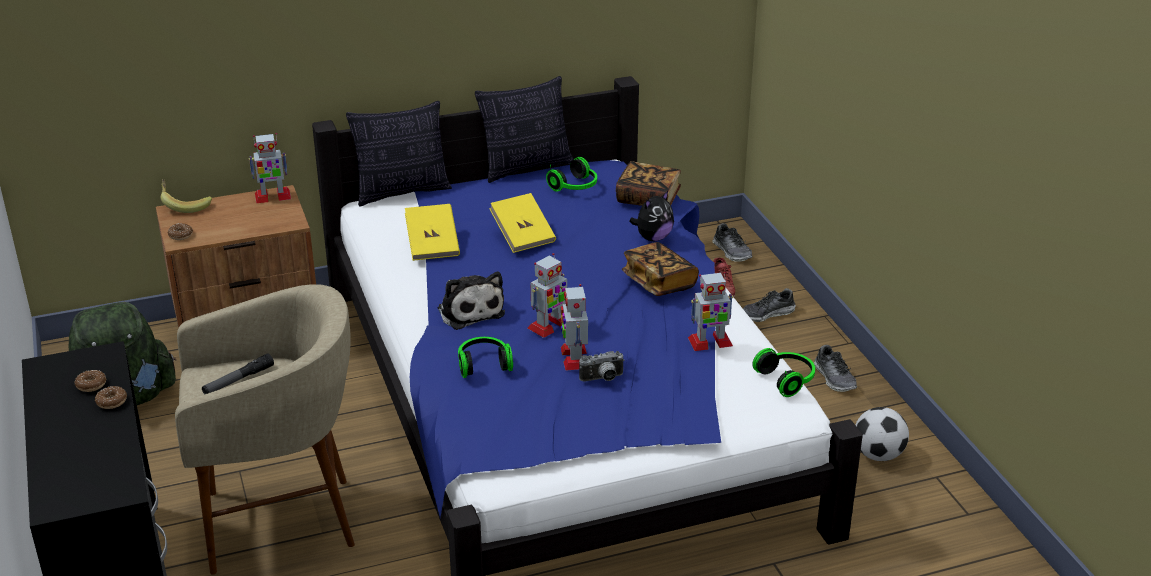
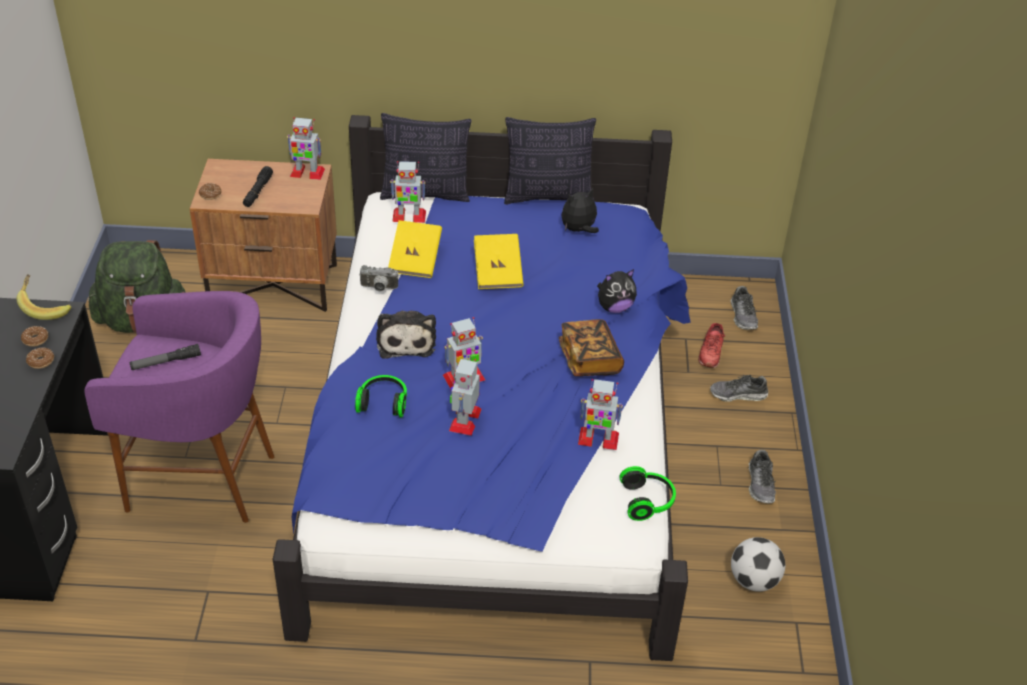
camera: 20 degrees right, 10 degrees up
banana [161,179,212,213] -> banana moved to [16,274,72,320]
beige stool [175,284,355,575] -> purple stool [84,291,274,523]
headphones [546,157,597,192] -> plush toy [561,188,599,233]
camera [579,351,625,382] -> camera moved to [360,265,398,291]
book [616,161,681,206] -> none
none -> black flashlight [243,166,273,207]
none -> toy robot [390,161,426,223]

